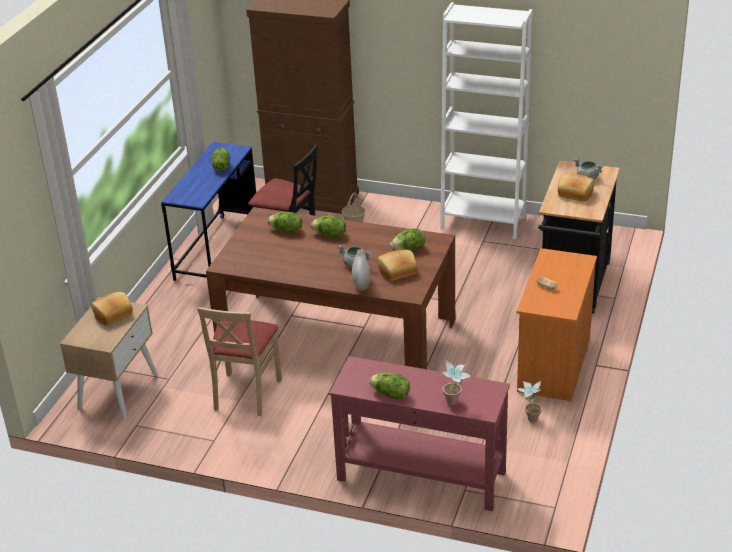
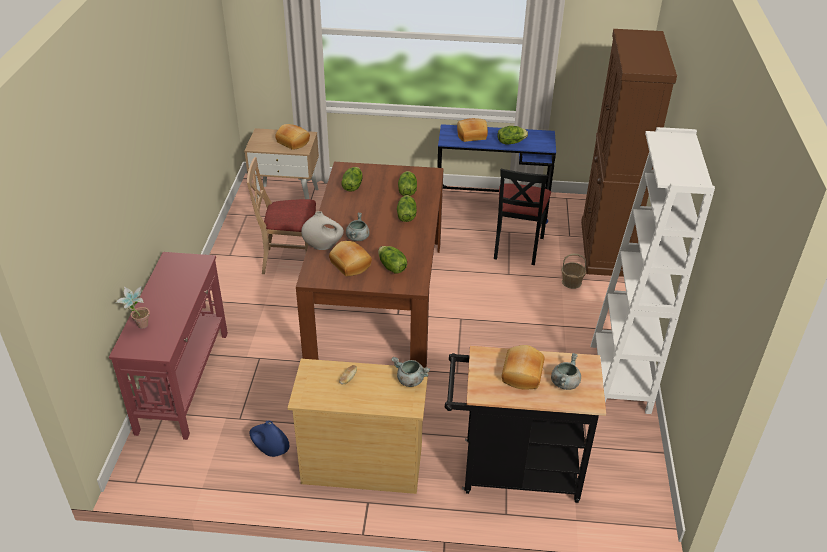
camera: 75 degrees right, 5 degrees up
lettuce [369,372,410,399] -> lettuce moved to [341,167,363,192]
orange dresser [516,248,597,401] -> beige dresser [288,359,428,494]
potted plant [516,381,542,423] -> blue vase [249,420,289,457]
none -> grey cooking pot [391,357,430,387]
none -> bread [457,118,488,142]

